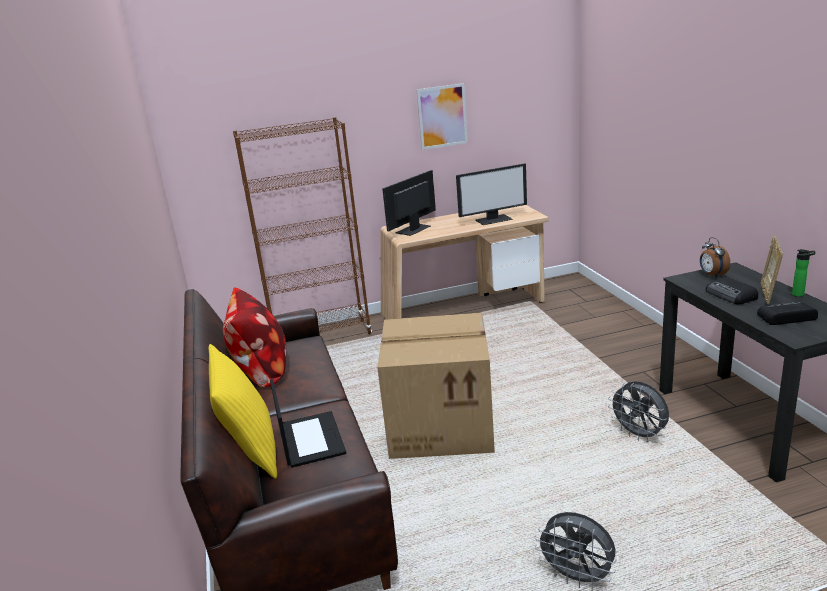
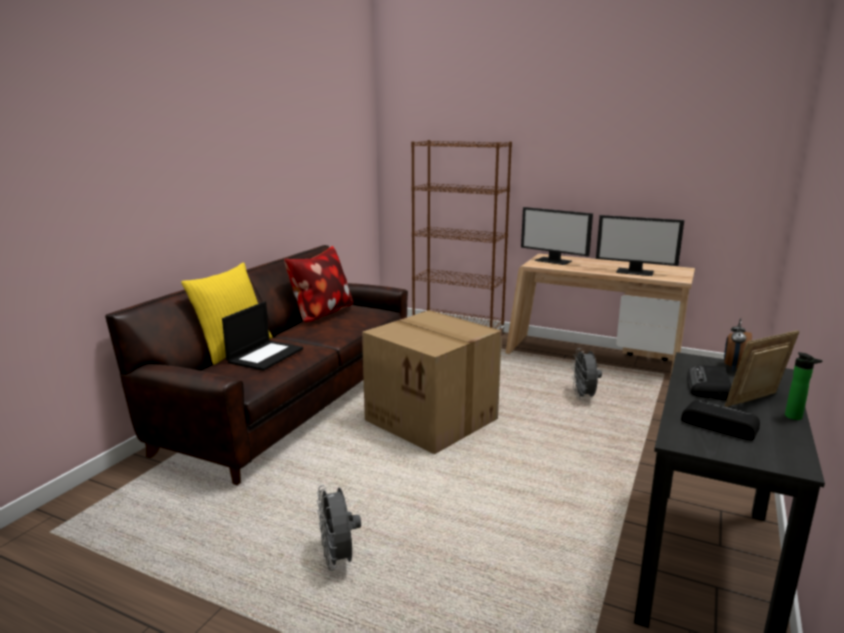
camera: 40 degrees right, 5 degrees down
monitor [382,170,436,236] -> monitor turned 135 degrees counterclockwise [521,207,593,265]
picture [416,83,468,150] -> none
grey fan [608,381,669,442] -> grey fan moved to [572,348,602,400]

